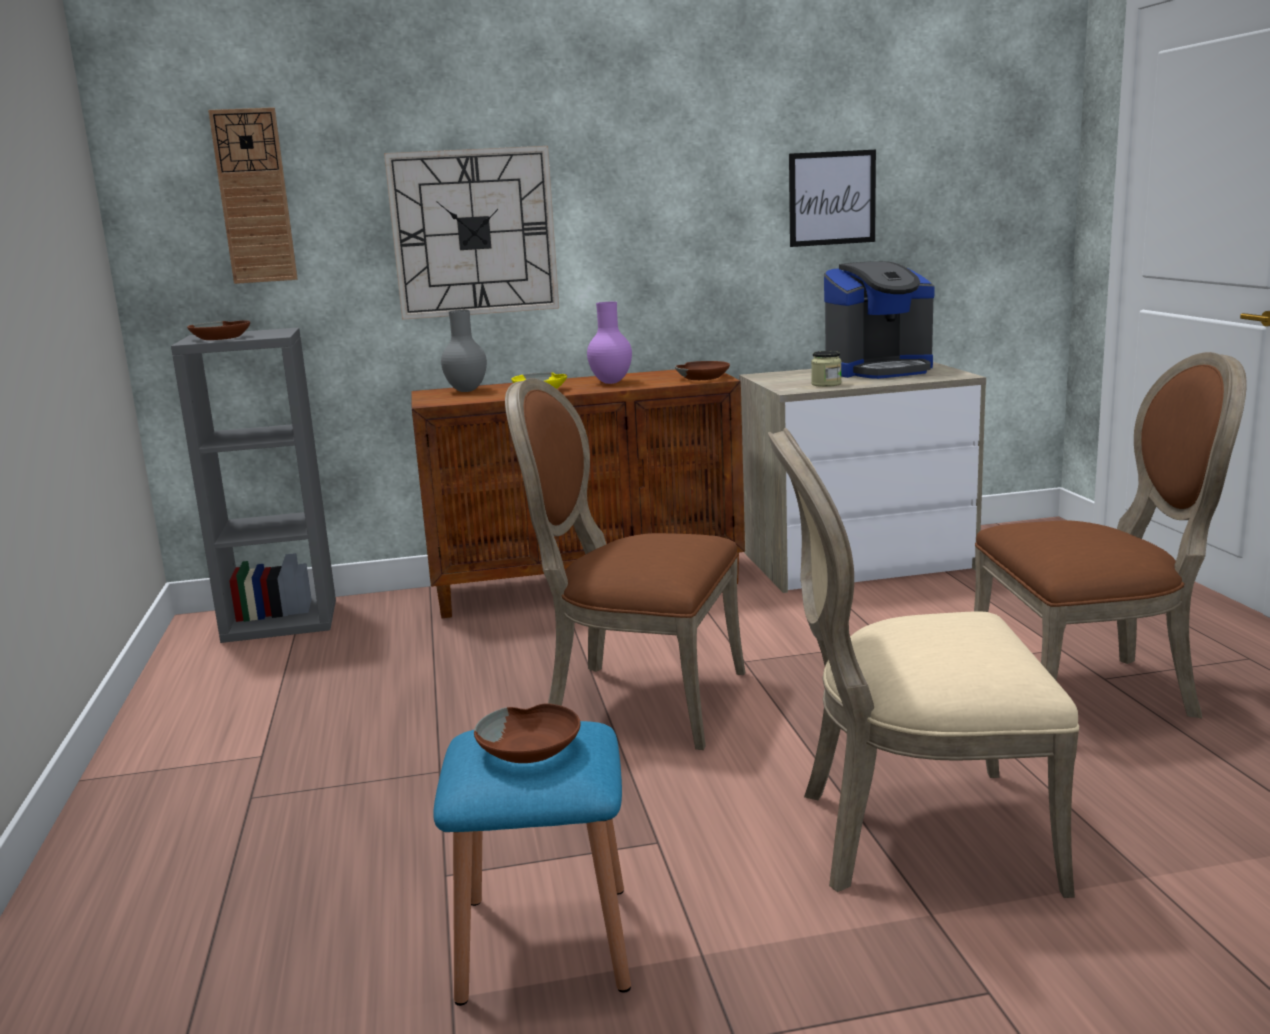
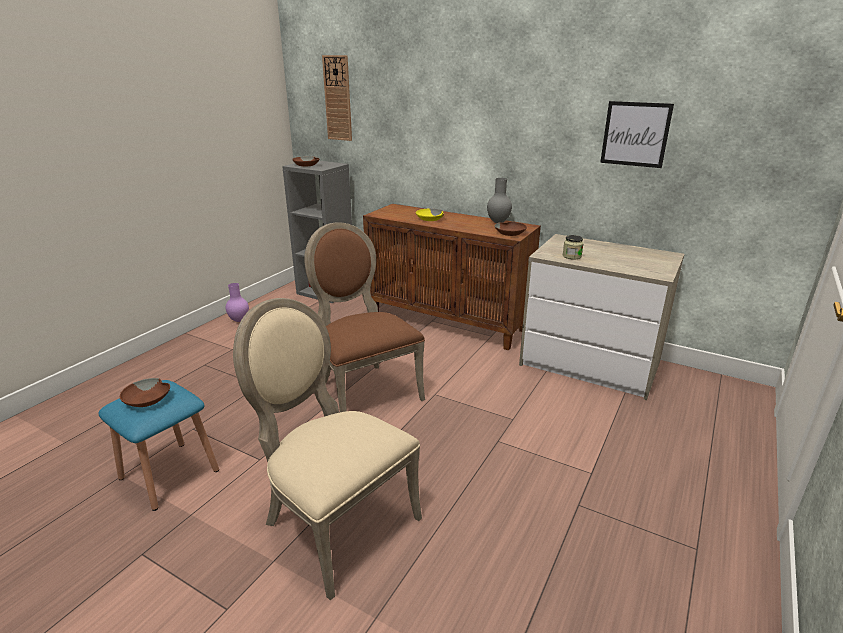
camera: 40 degrees right, 10 degrees up
wall clock [384,146,559,320] -> none
grey vase [441,310,487,392] -> grey vase moved to [487,178,512,223]
purple vase [587,302,632,384] -> purple vase moved to [225,283,249,322]
coffee machine [824,261,935,379] -> none
brown chair [974,352,1247,718] -> none

